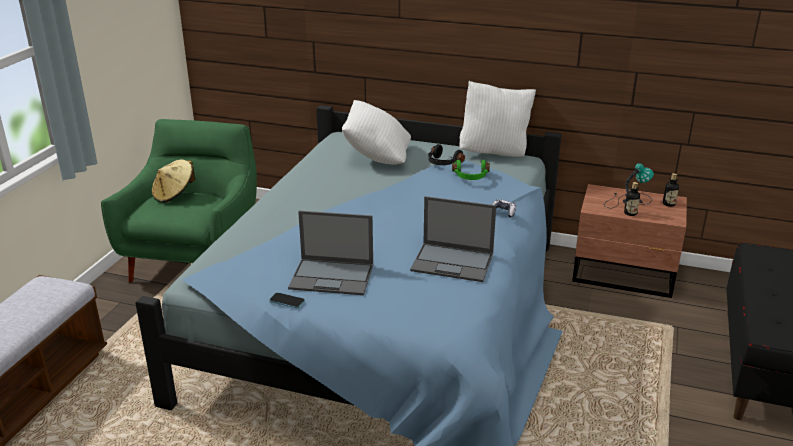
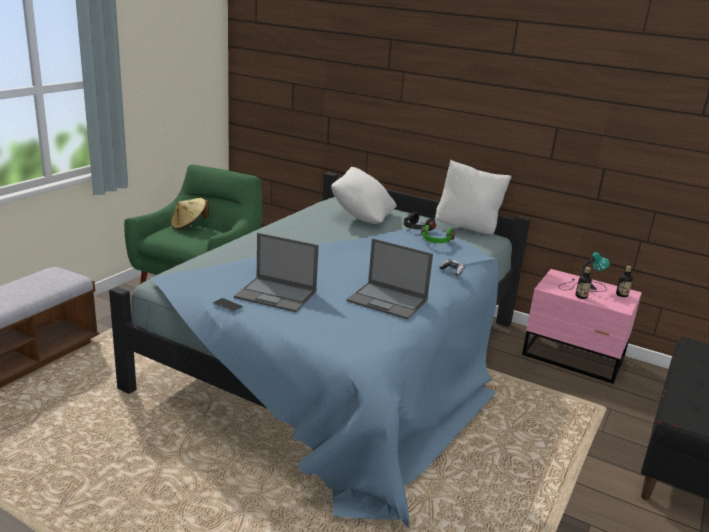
camera: 10 degrees right, 5 degrees down
brown nightstand [572,184,687,298] -> pink nightstand [522,269,642,384]

